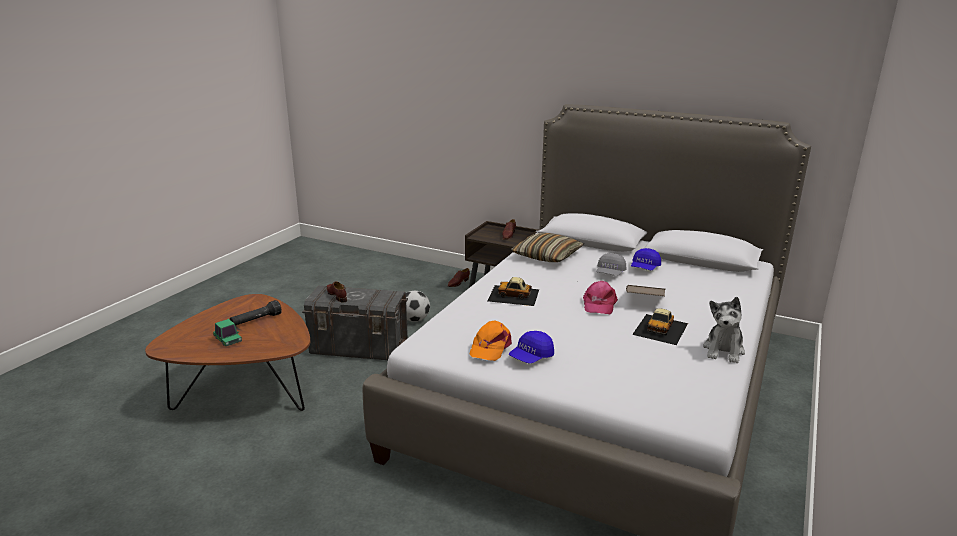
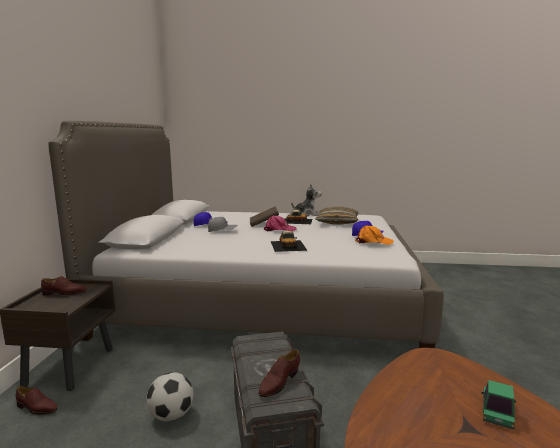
camera: 110 degrees left, 10 degrees down
black flashlight [230,300,282,326] -> none
pillow [511,233,584,262] -> pillow moved to [315,206,358,225]

